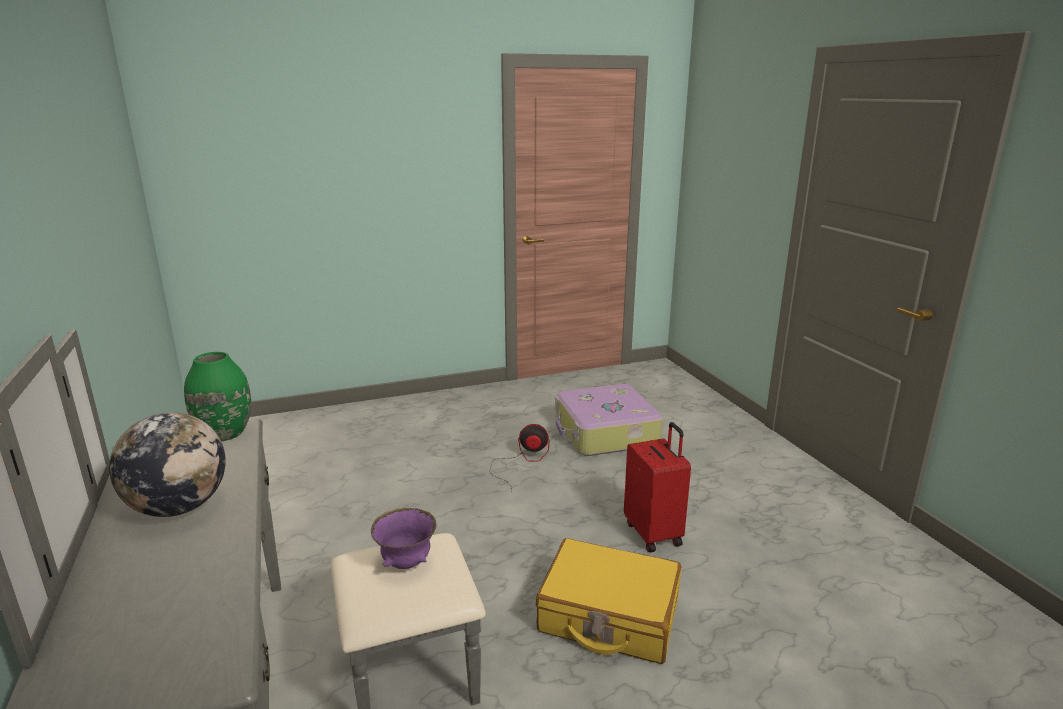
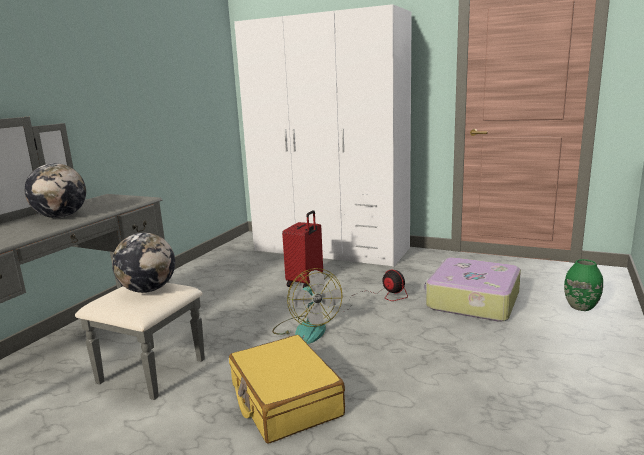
camera: 45 degrees right, 5 degrees down
green vase [184,352,251,441] -> green vase moved to [564,259,603,311]
purple bowl [371,508,437,569] -> globe [112,233,175,293]
red suitcase [624,422,691,552] -> red suitcase moved to [282,210,323,288]
none -> white wardrobe [234,4,412,267]
none -> fan [272,268,343,344]

